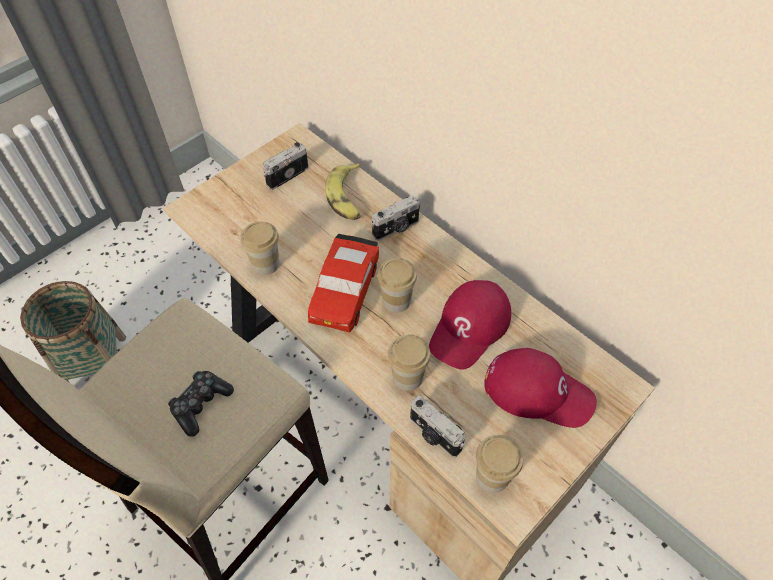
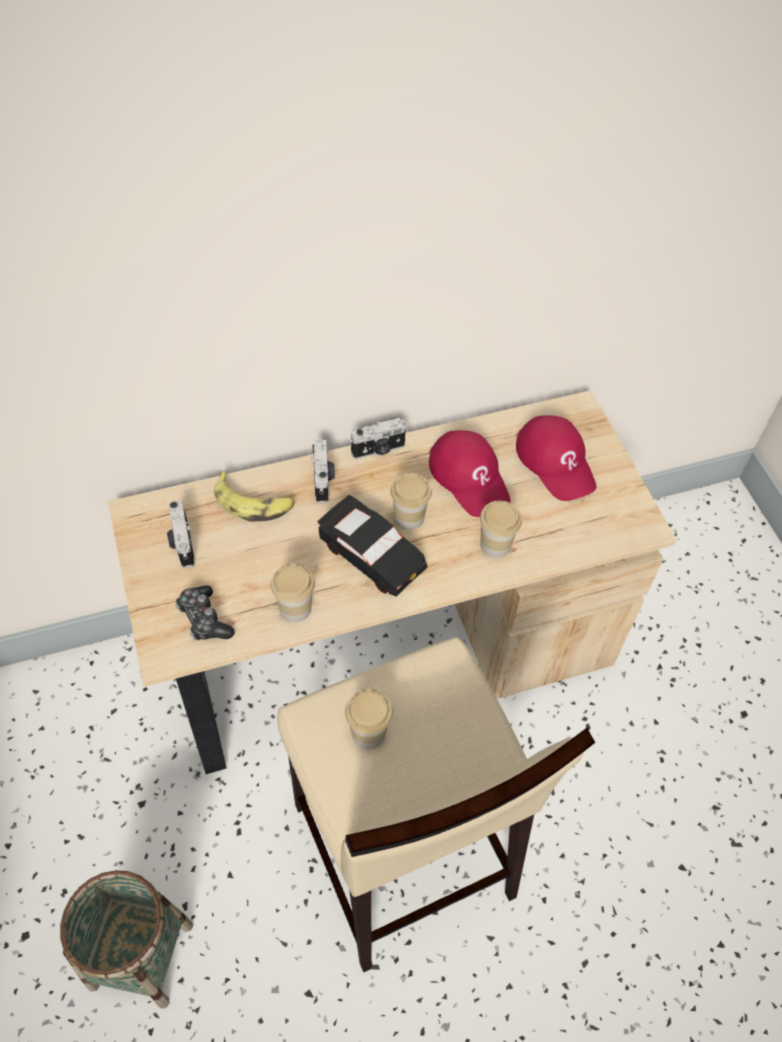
camera: 65 degrees left, 0 degrees up
game controller [168,371,234,437] -> game controller moved to [175,586,235,640]
red toy car [308,234,379,333] -> black toy car [317,495,427,597]
camera [410,396,465,457] -> camera moved to [349,418,407,459]
cup [476,435,523,493] -> cup moved to [345,689,393,749]
red cap [484,348,597,428] -> red cap turned 105 degrees clockwise [516,415,596,501]

